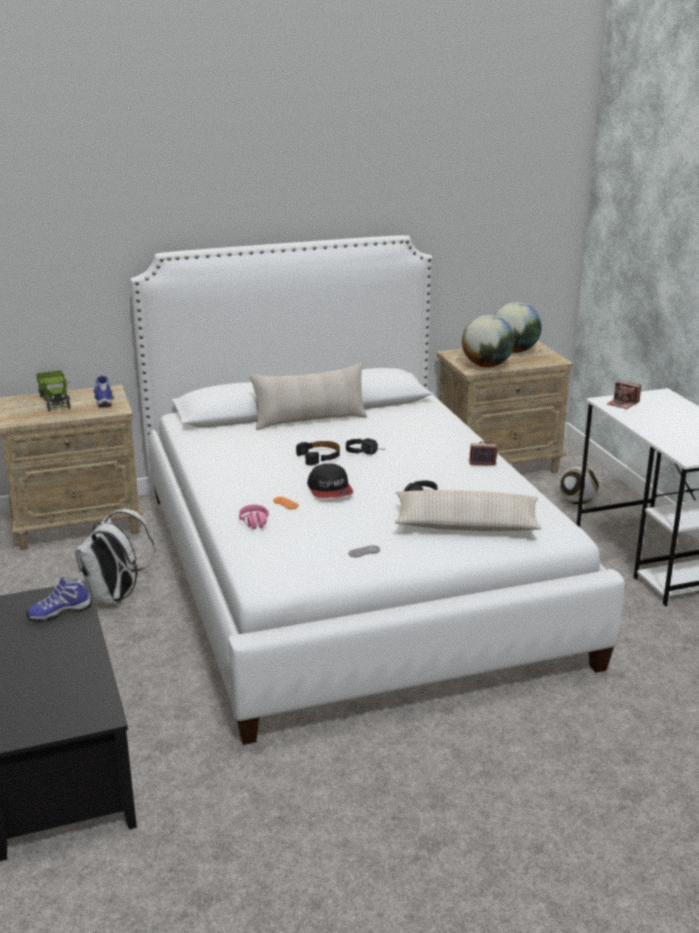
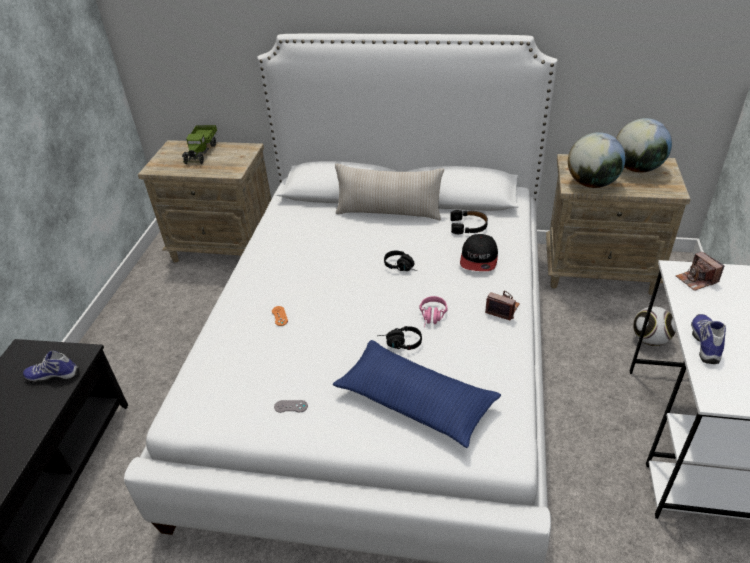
camera: 30 degrees right, 15 degrees up
white backpack [75,509,155,605] -> none
shoe [94,376,114,408] -> shoe moved to [691,314,726,364]
pink headphones [239,505,269,530] -> pink headphones moved to [419,296,448,327]
black headphones [296,441,340,465] -> black headphones moved to [450,210,488,234]
cap [307,464,353,498] -> cap moved to [460,234,498,271]
beige pillow [395,490,541,531] -> blue pillow [333,340,501,448]

